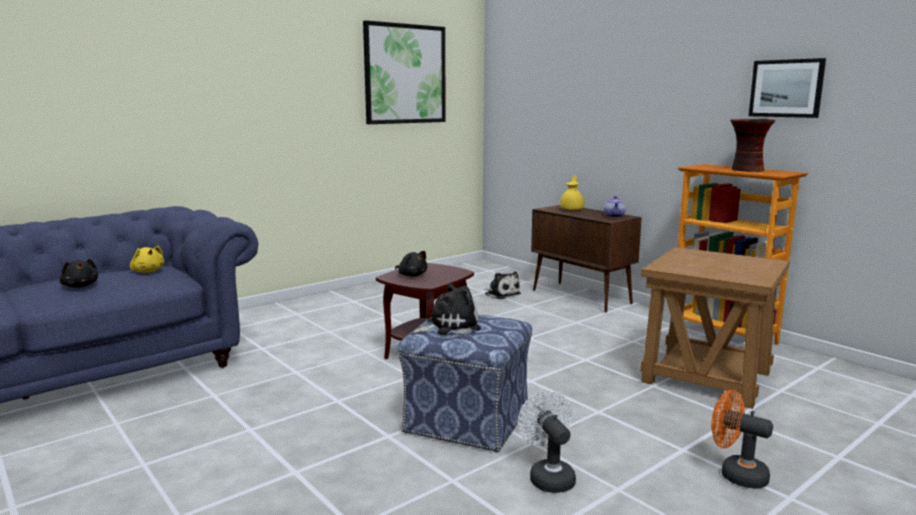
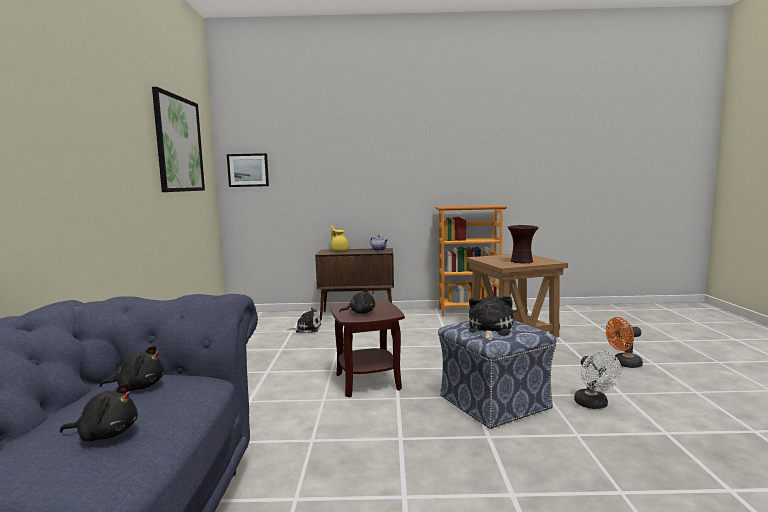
camera: 50 degrees left, 5 degrees down
yellow plush toy [130,246,164,273] -> black plush toy [100,346,164,391]
white fan [518,391,576,493] -> white fan turned 120 degrees counterclockwise [574,351,622,409]
vase [730,119,775,172] -> vase moved to [508,225,539,264]
picture [749,58,826,118] -> picture moved to [227,153,269,187]

